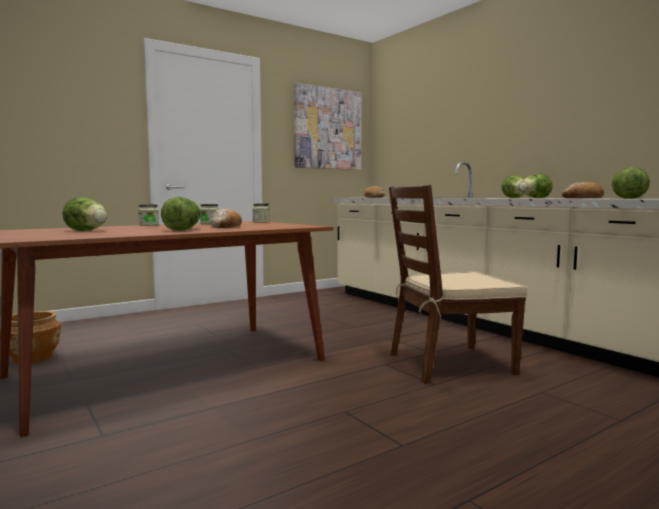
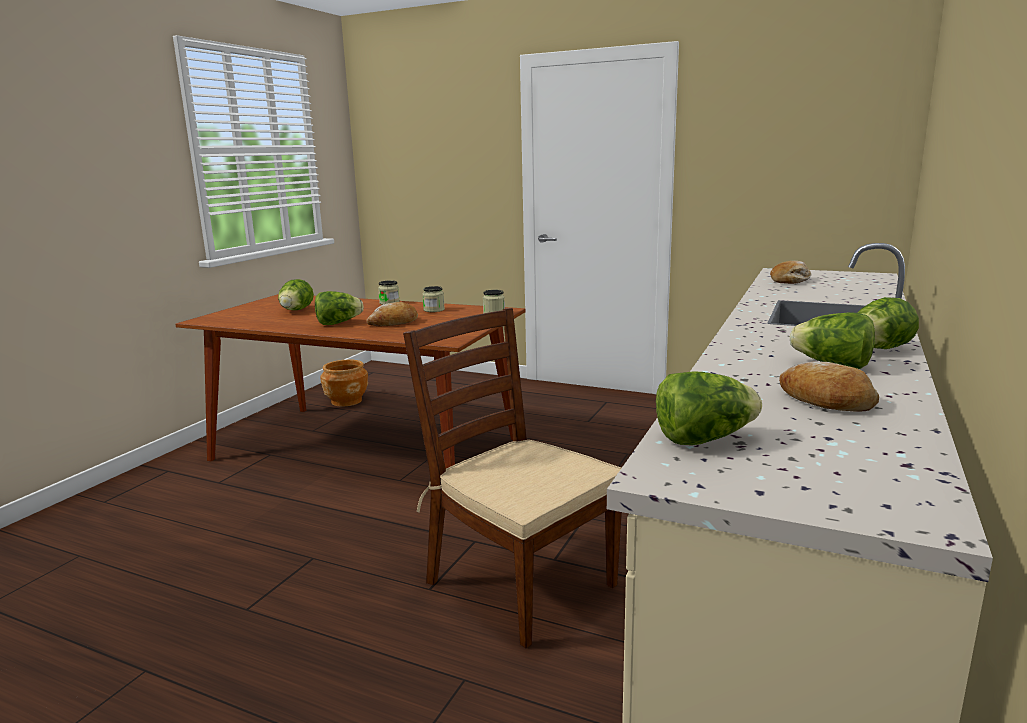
camera: 60 degrees right, 10 degrees up
picture [294,83,361,170] -> none

